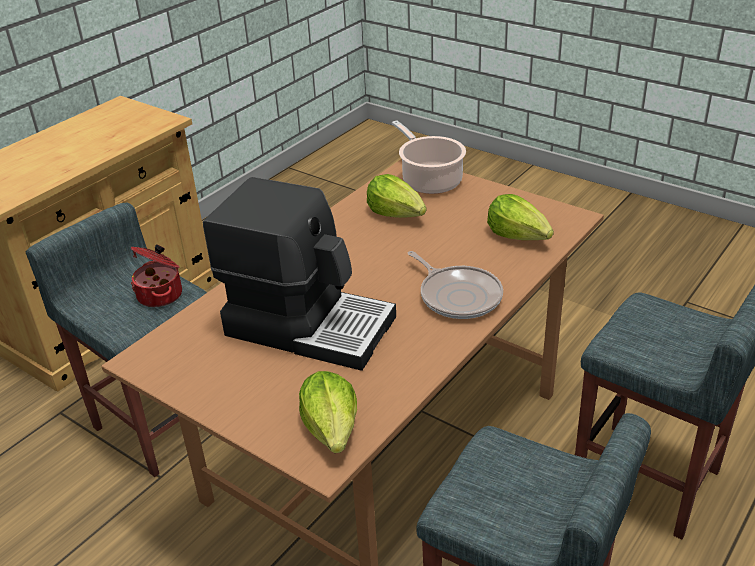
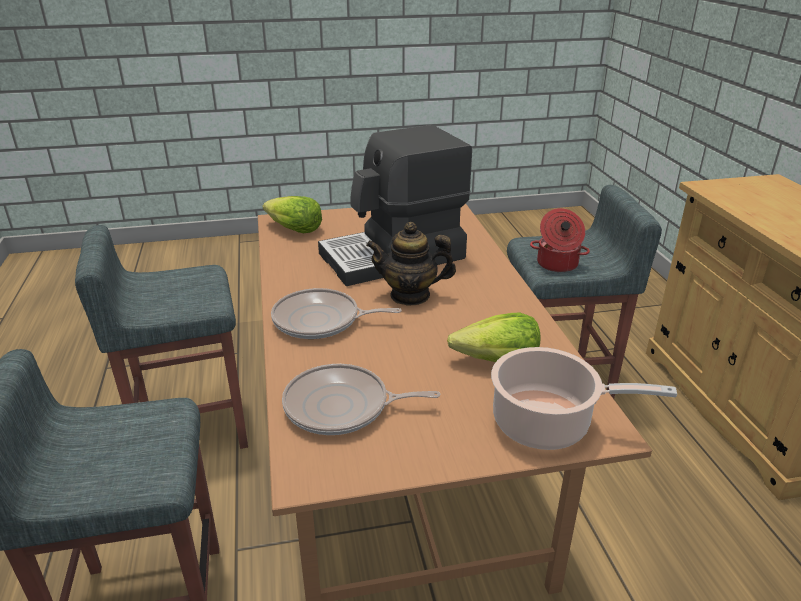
camera: 130 degrees right, 5 degrees down
lettuce [487,194,554,240] -> frying pan [282,364,441,435]
none -> teapot [366,222,456,305]

